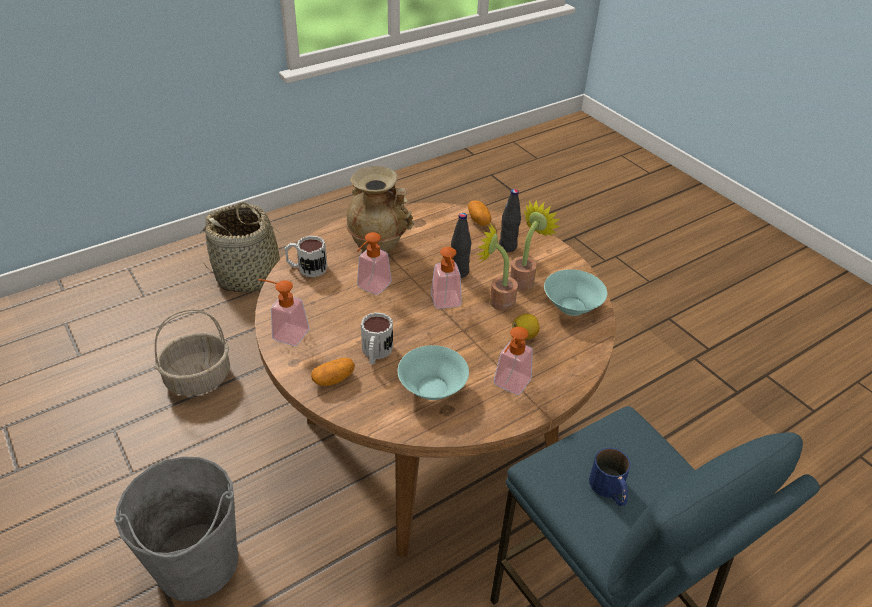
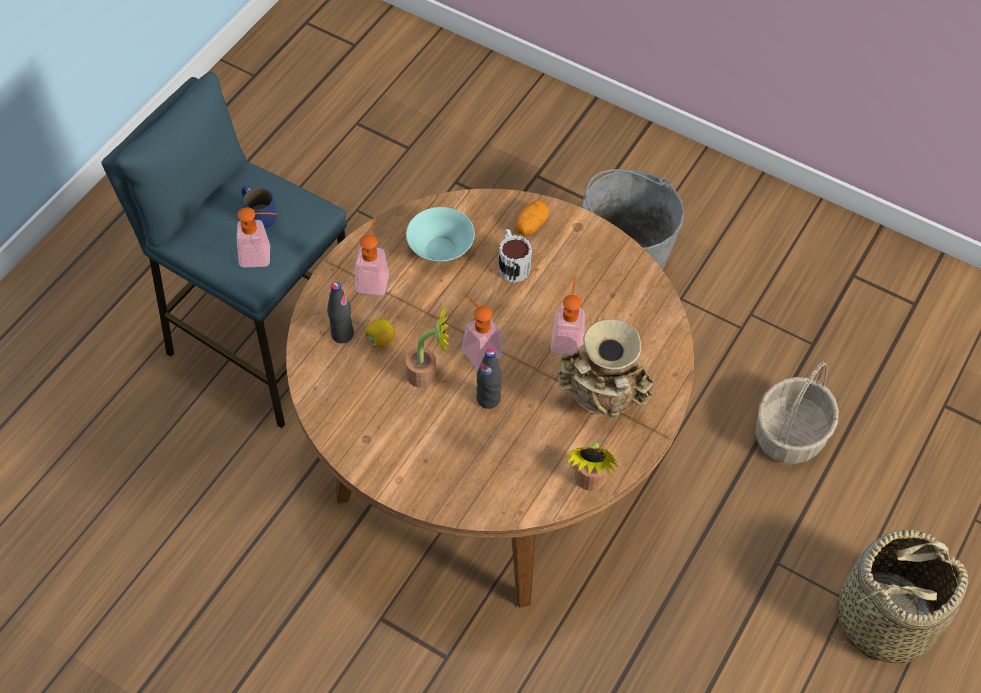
camera: 155 degrees right, 15 degrees up
soap dispenser [258,279,309,346] -> soap dispenser moved to [237,207,277,268]
mug [285,236,327,277] -> none
potato [468,201,492,226] -> none
black bottle [499,189,521,252] -> black bottle moved to [327,282,354,343]
potted plant [510,199,561,290] -> potted plant moved to [565,442,619,491]
turquoise bowl [544,269,607,316] -> none

